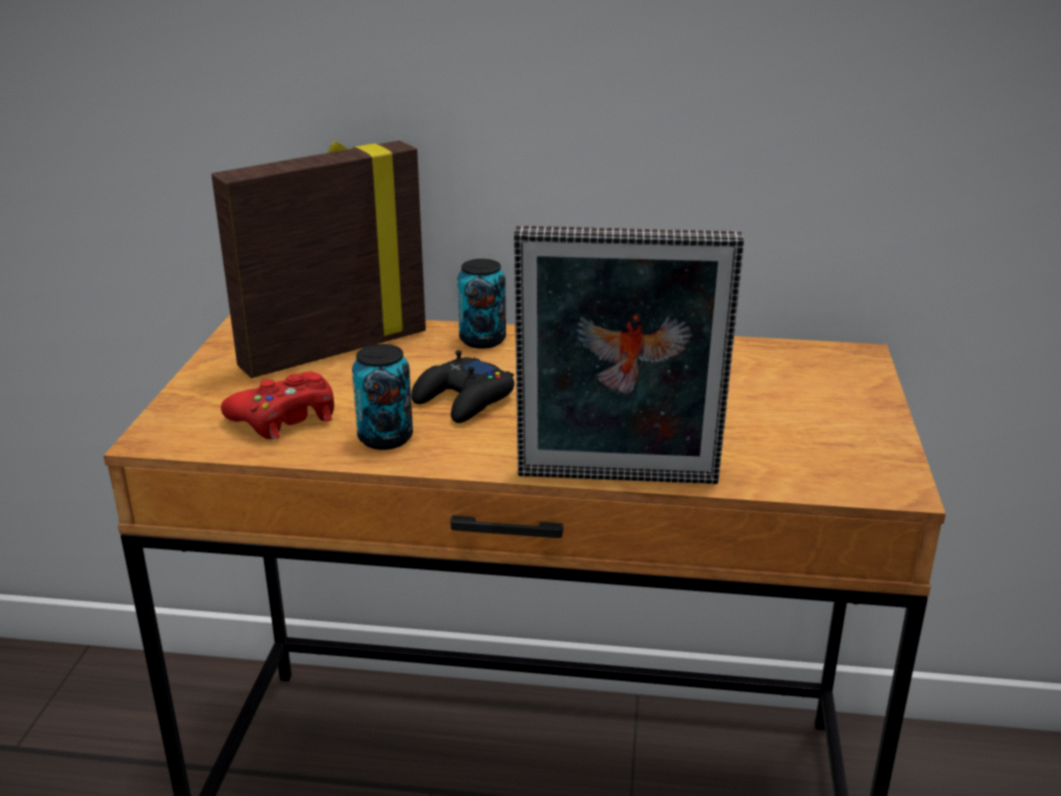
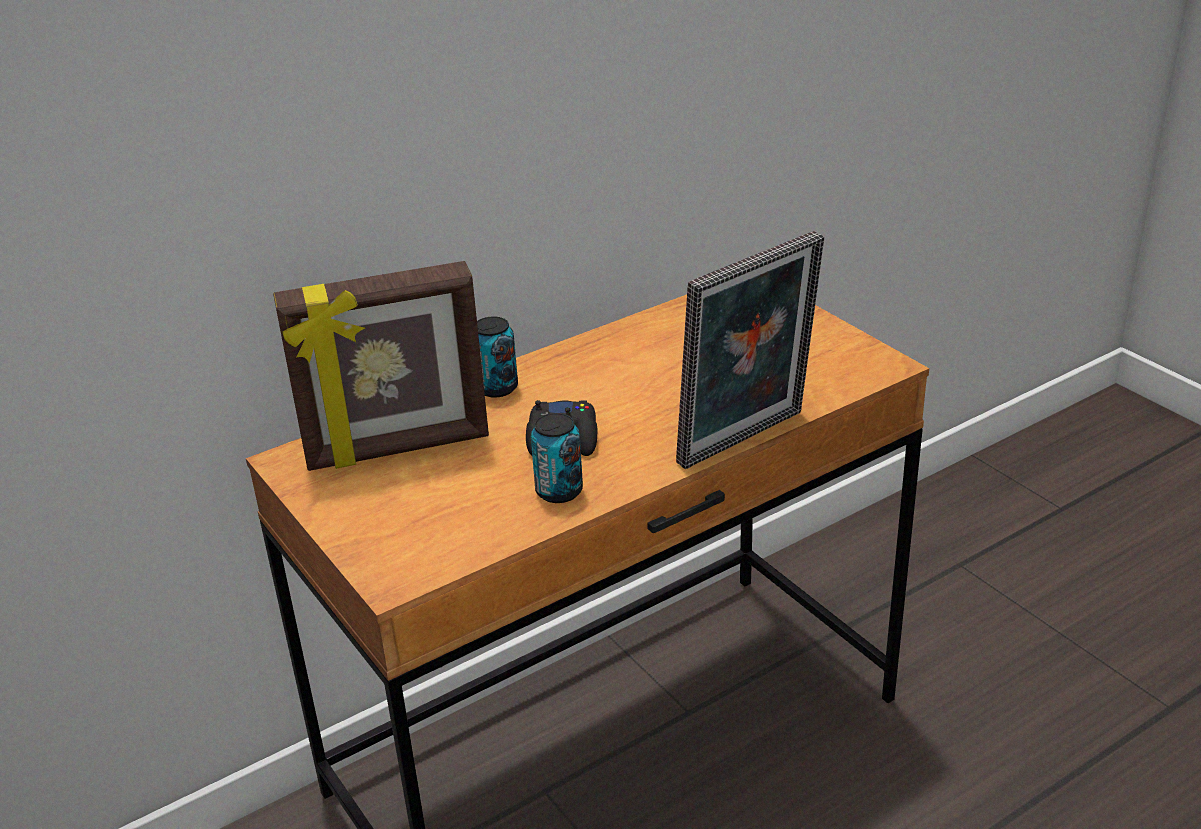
camera: 40 degrees left, 5 degrees up
picture frame [211,141,426,378] -> picture frame turned 120 degrees counterclockwise [273,261,489,471]
red game controller [221,372,334,440] -> none

